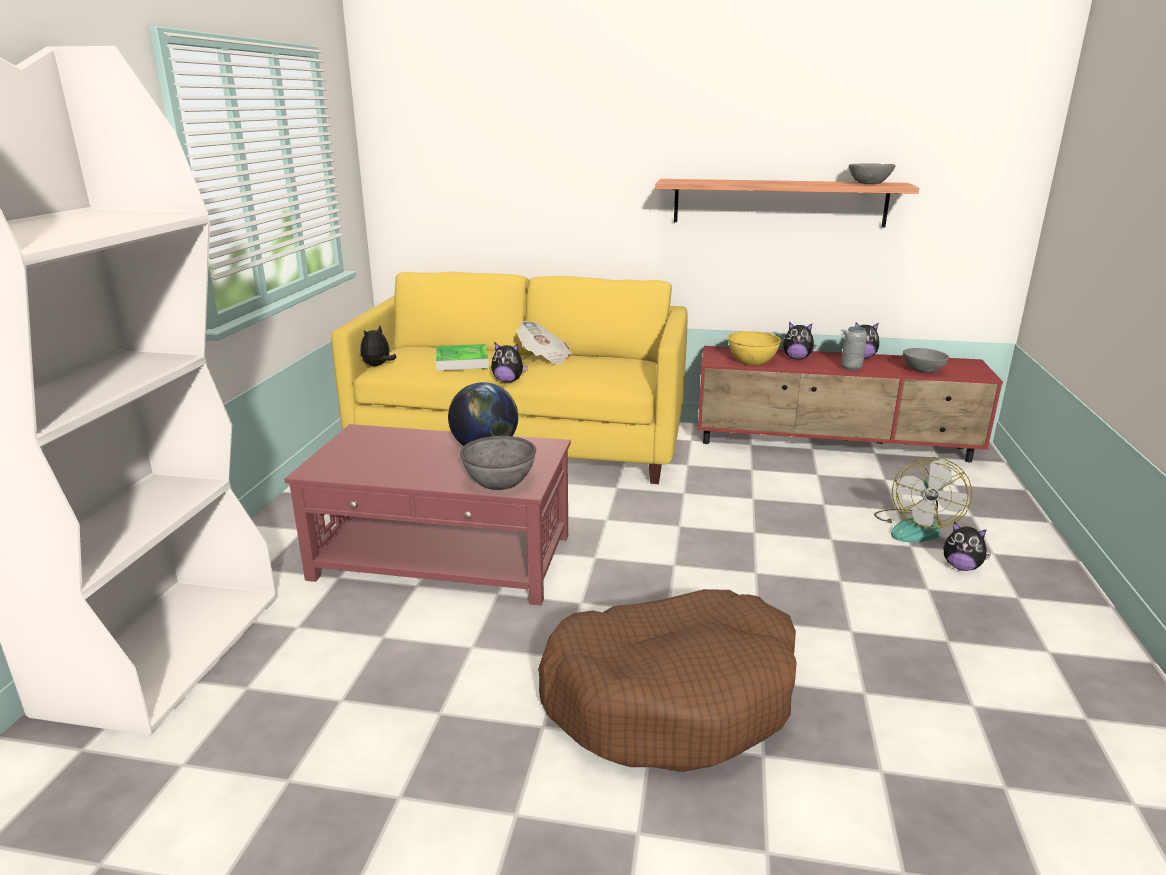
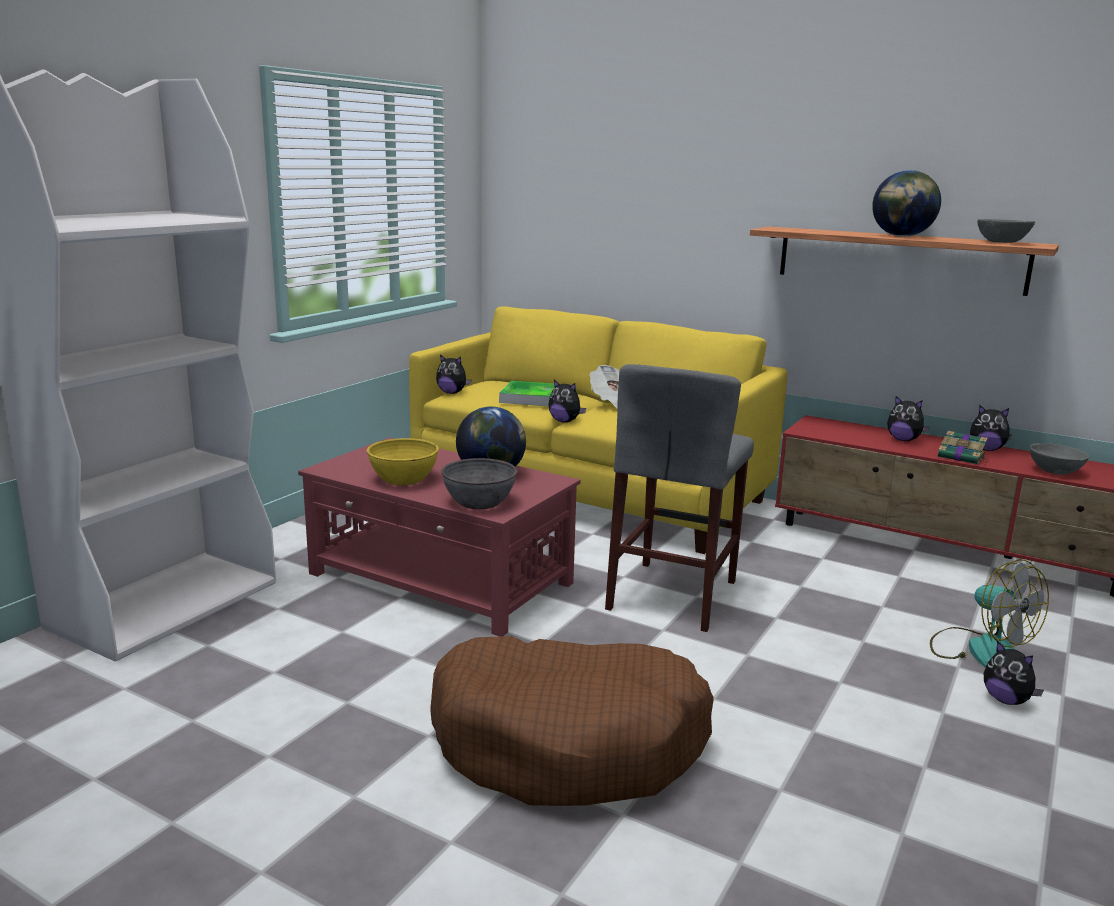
camera: 20 degrees right, 5 degrees down
plush toy [360,326,397,366] -> plush toy turned 120 degrees counterclockwise [436,354,471,394]
yellow bowl [728,331,781,365] -> yellow bowl moved to [367,438,439,485]
grey vase [841,326,867,371] -> book [938,431,988,465]
fan [874,457,973,542] -> fan turned 75 degrees counterclockwise [930,559,1049,668]
none -> grey stool [605,364,754,632]
none -> globe [872,170,941,237]

